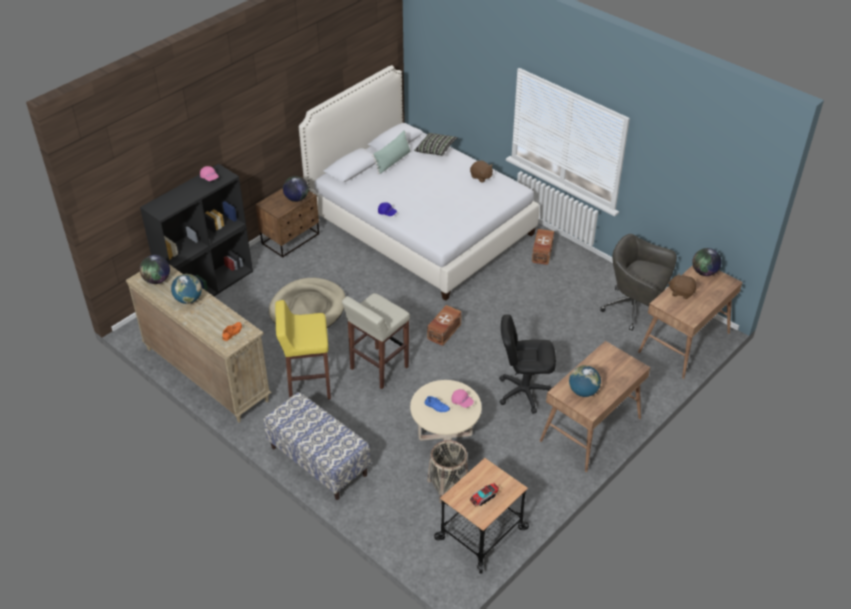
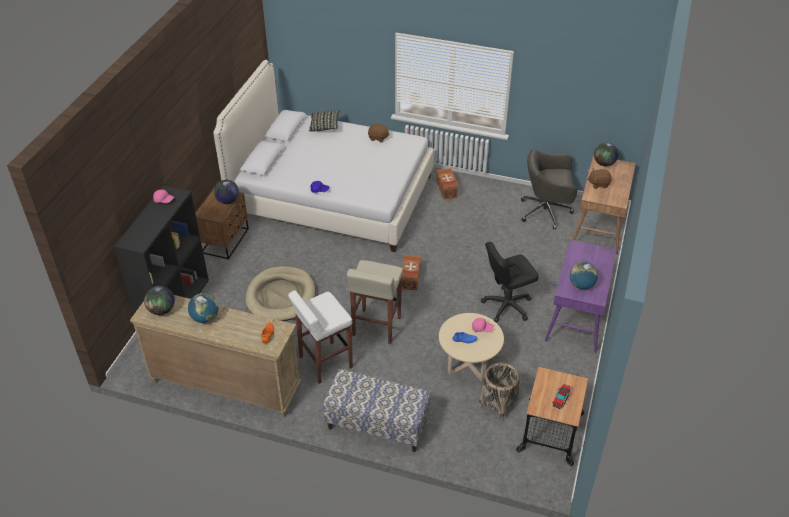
camera: 25 degrees left, 0 degrees up
yellow stool [275,300,331,399] -> white stool [288,290,353,384]
green pillow [372,130,411,174] -> none
brown desk [540,341,651,472] -> purple desk [545,240,617,353]

